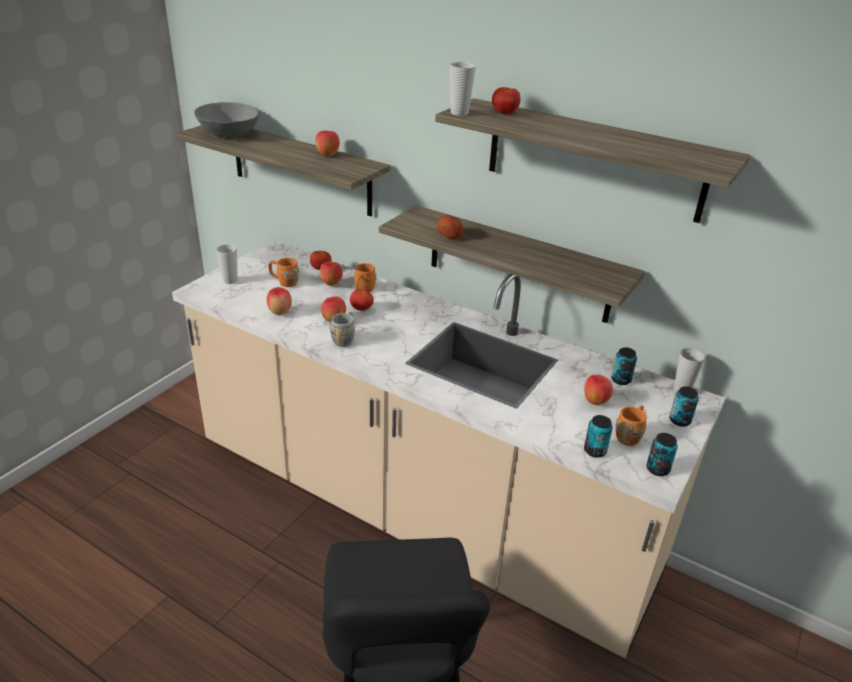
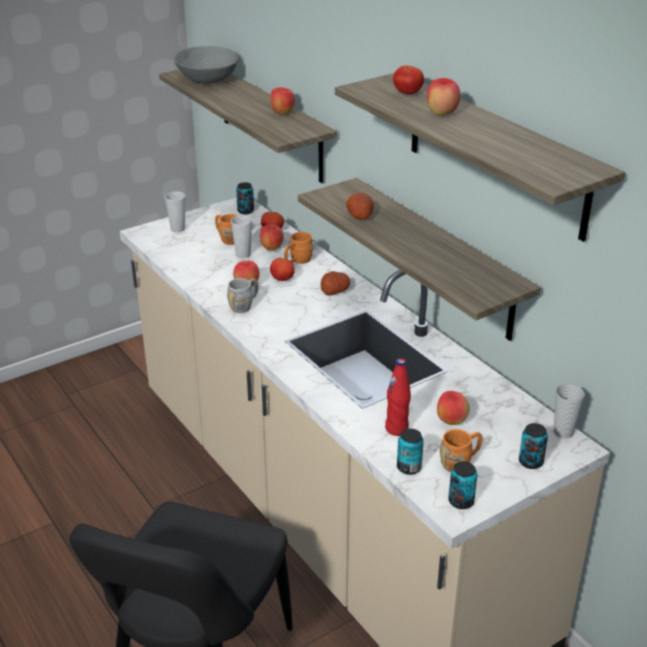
camera: 25 degrees right, 0 degrees up
apple [267,287,292,315] -> apple moved to [427,78,460,116]
cup [450,62,476,116] -> cup moved to [231,215,252,258]
can [611,347,637,385] -> can moved to [236,182,254,214]
none -> potato [321,271,350,296]
none -> red bottle [385,358,411,436]

